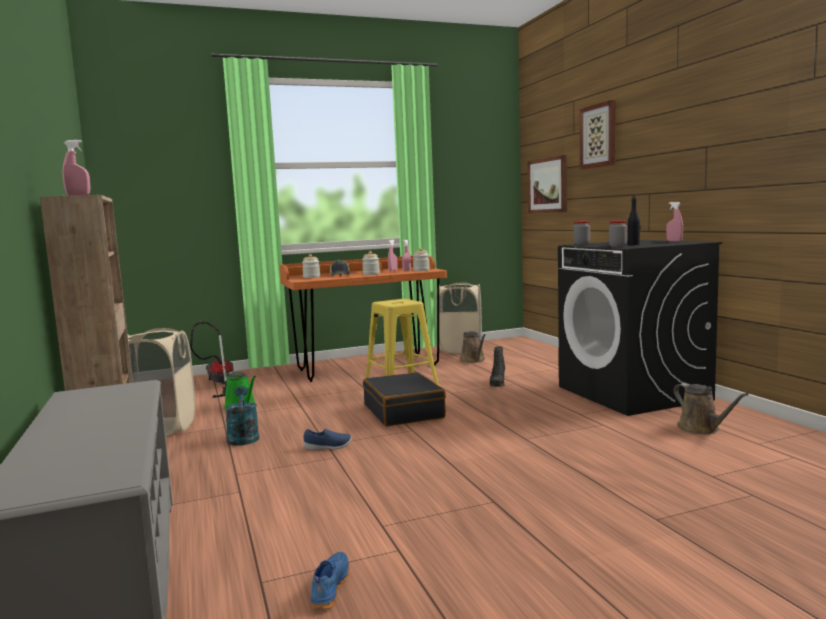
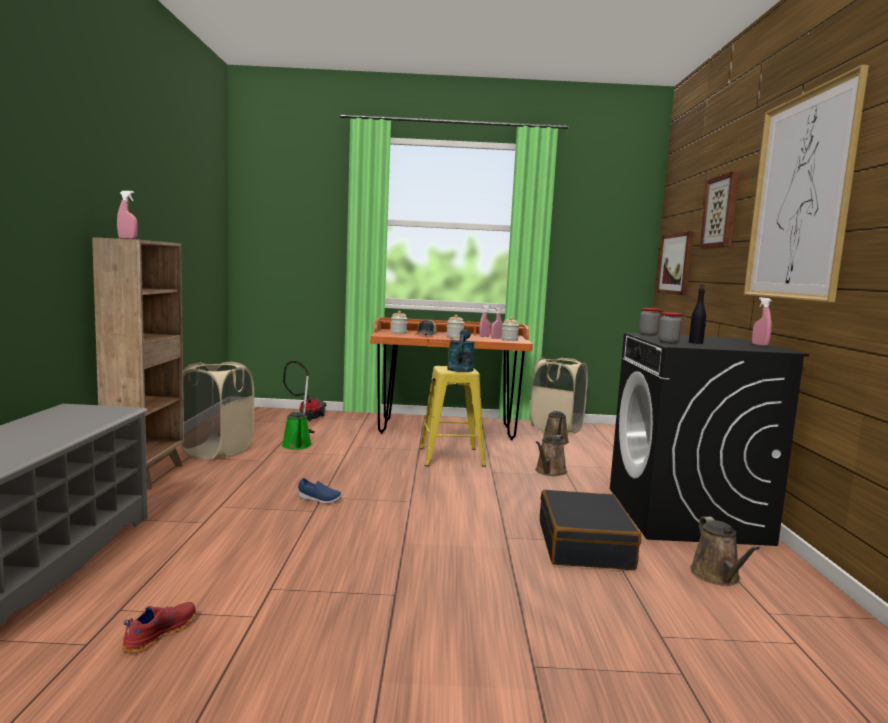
camera: 20 degrees right, 0 degrees up
turquoise watering can [225,386,259,446] -> turquoise watering can moved to [447,329,475,372]
blue shoe [310,552,349,610] -> red shoe [122,602,196,653]
black suitcase [363,372,446,427] -> black suitcase moved to [540,490,641,570]
black boot [490,347,505,387] -> brown watering can [535,435,567,476]
none -> picture [744,65,869,302]

